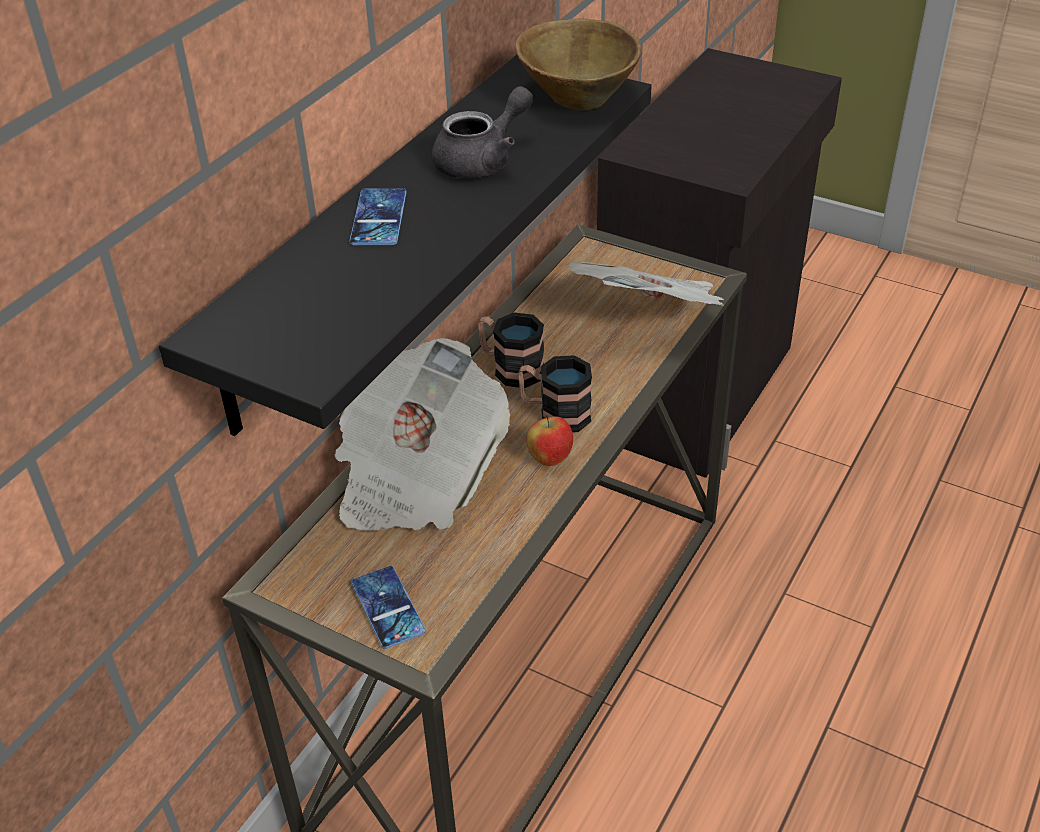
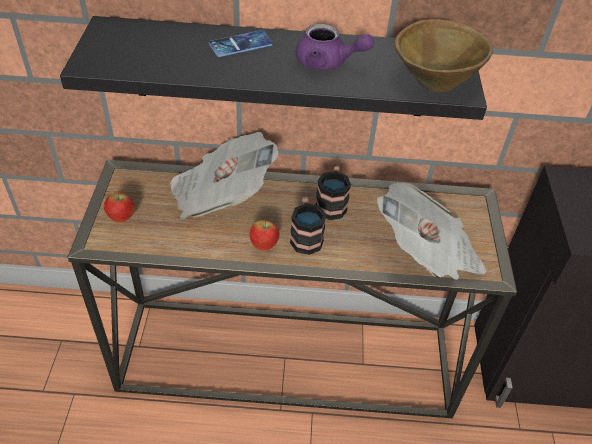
camera: 60 degrees right, 5 degrees up
phone [352,566,426,649] -> apple [104,191,135,223]
grey teapot [432,86,533,179] -> purple teapot [296,24,374,70]

